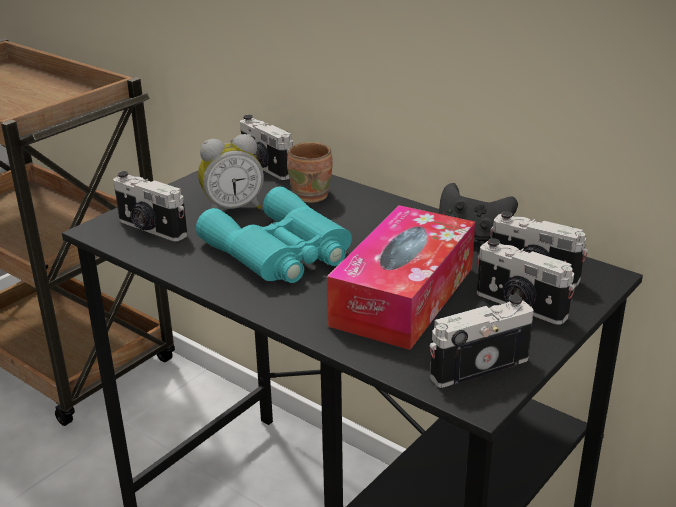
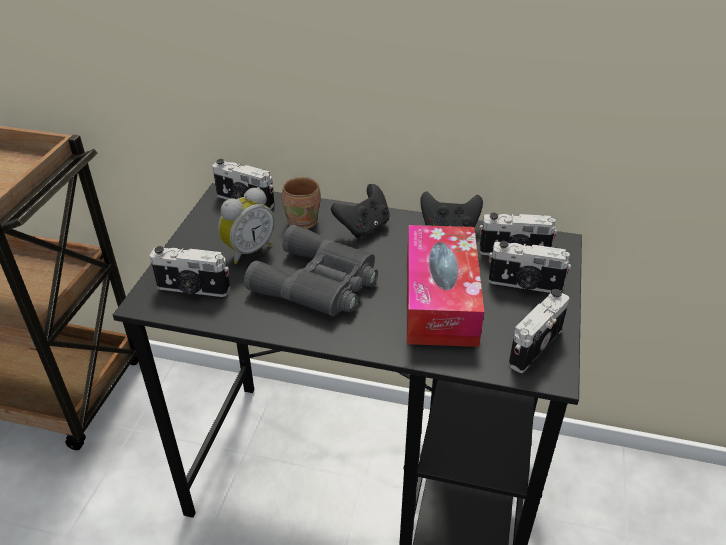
camera: 25 degrees left, 10 degrees up
turquoise binoculars [196,186,352,283] -> grey binoculars [244,225,378,316]
none -> black game controller [331,184,390,238]

